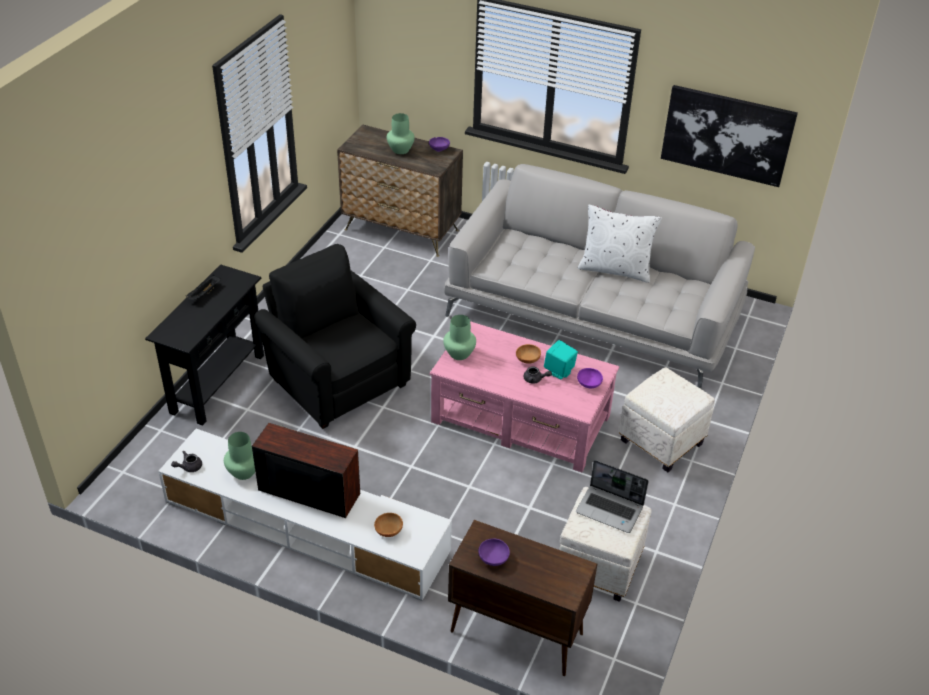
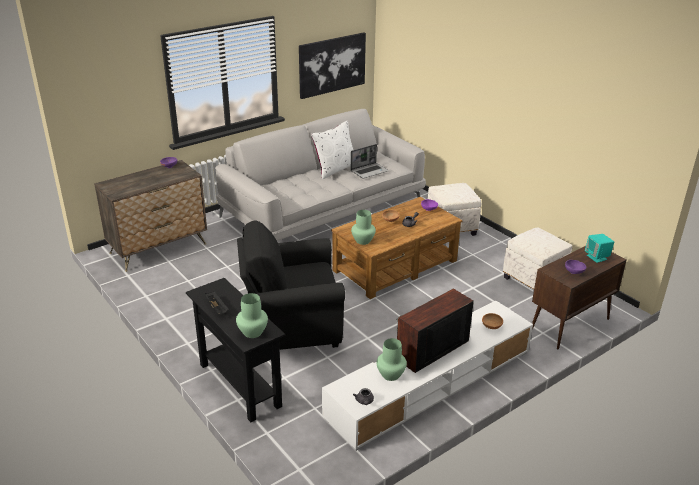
camera: 60 degrees left, 10 degrees down
green vase [387,113,415,154] -> green vase moved to [236,293,268,338]
pink coffee table [430,321,619,472] -> brown coffee table [331,197,463,299]
turquoise speaker [544,340,578,380] -> turquoise speaker moved to [585,234,614,263]
laptop [576,460,649,533] -> laptop moved to [351,144,389,178]

